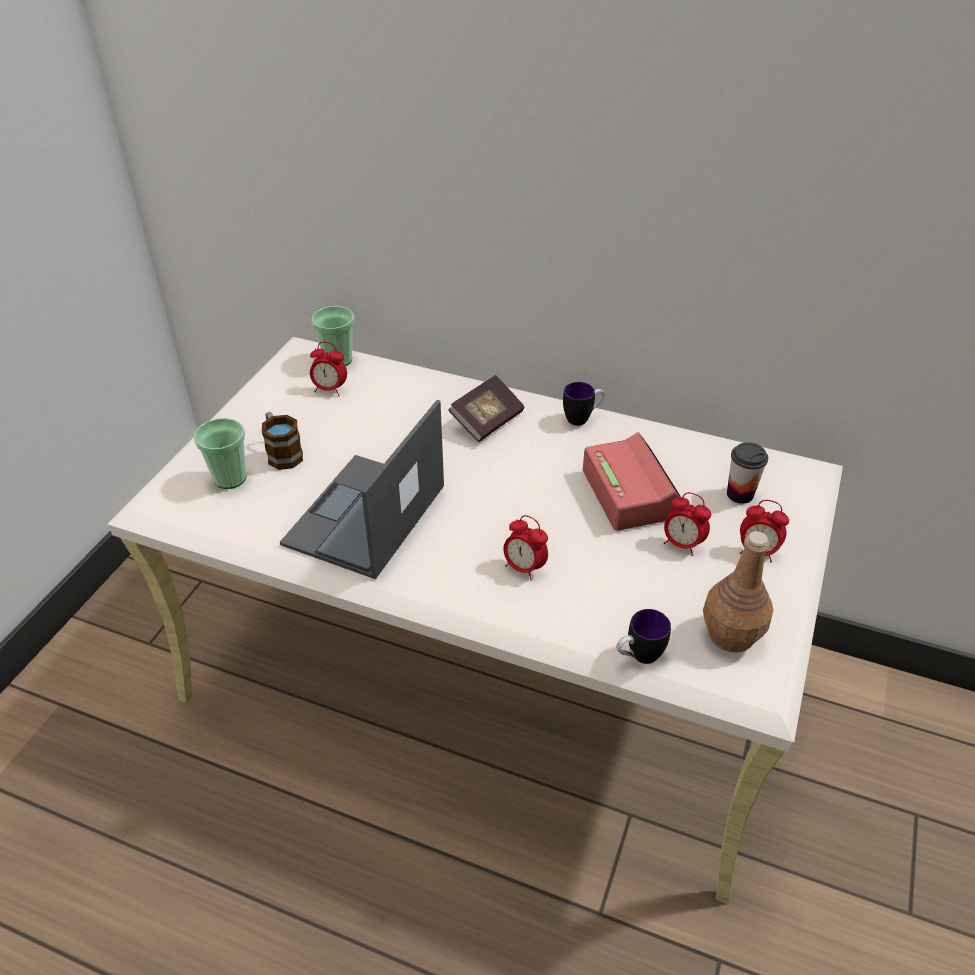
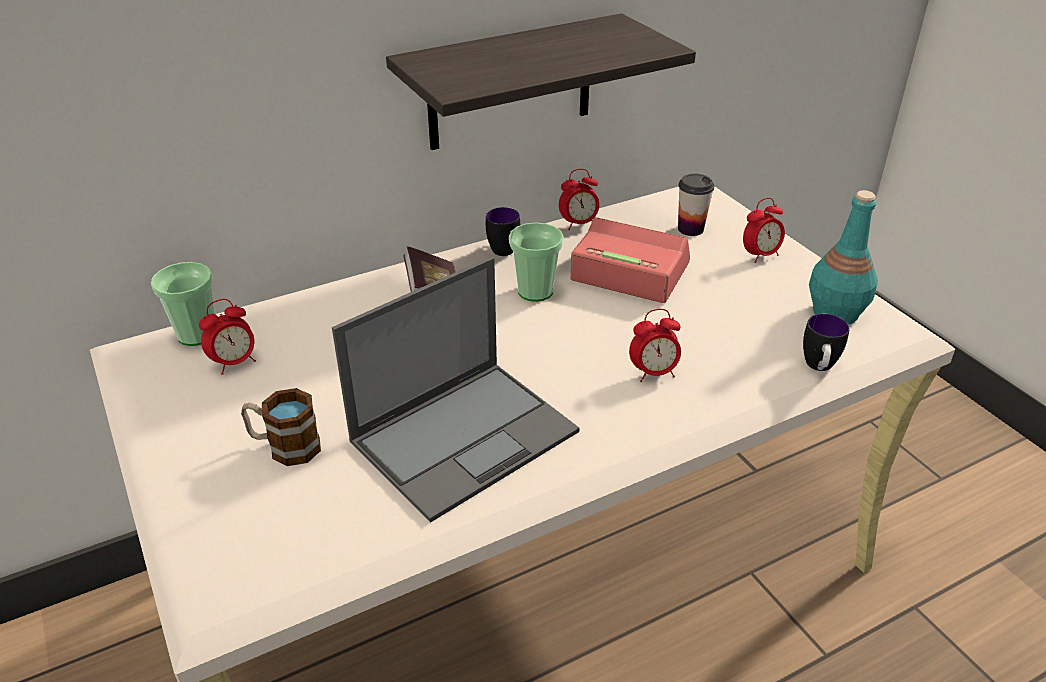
camera: 50 degrees left, 5 degrees down
cup [193,418,247,489] -> cup moved to [509,223,564,302]
laptop [280,400,444,579] -> laptop turned 105 degrees counterclockwise [332,257,579,523]
alarm clock [664,492,711,556] -> alarm clock moved to [559,169,599,230]
brown bottle [703,531,773,653] -> turquoise bottle [809,190,878,325]
none -> shelf [386,13,696,150]

